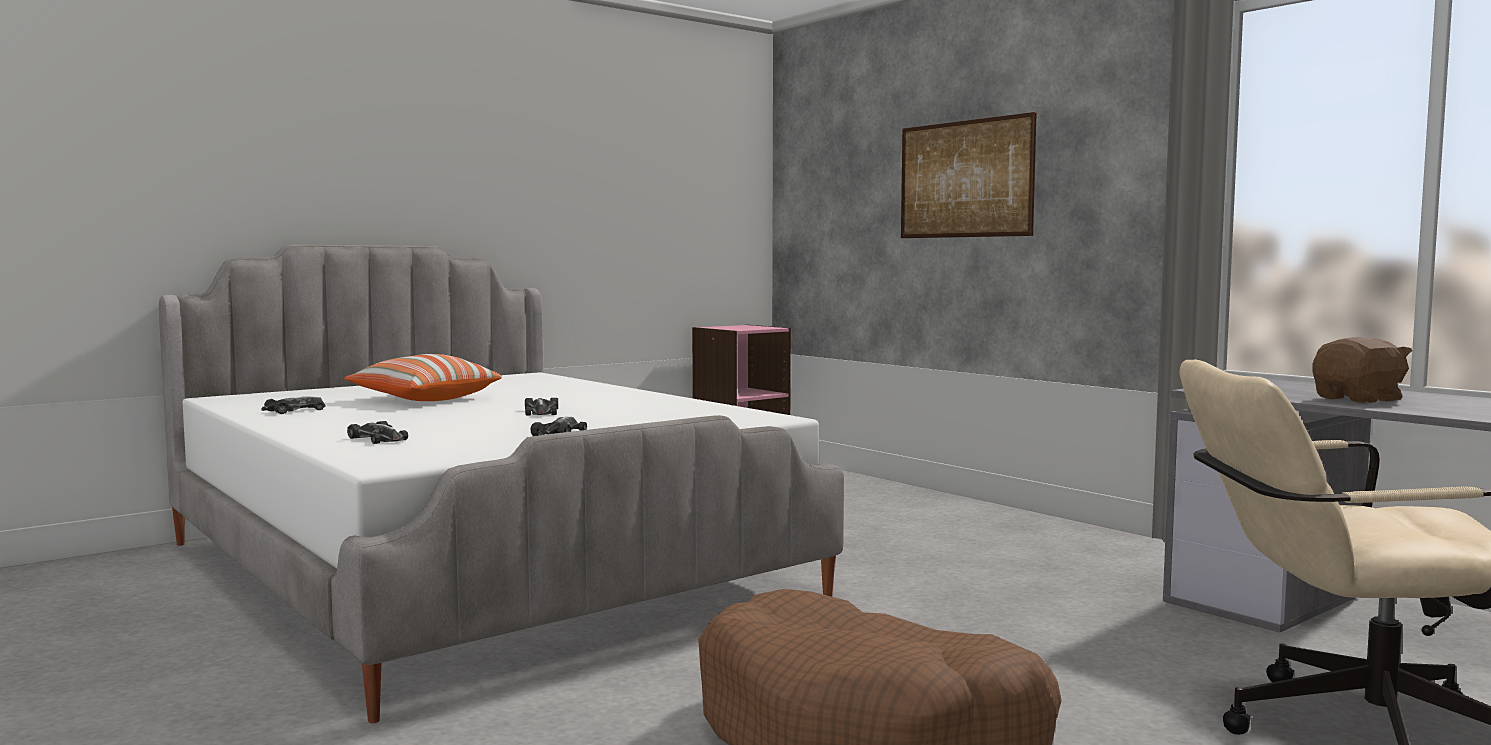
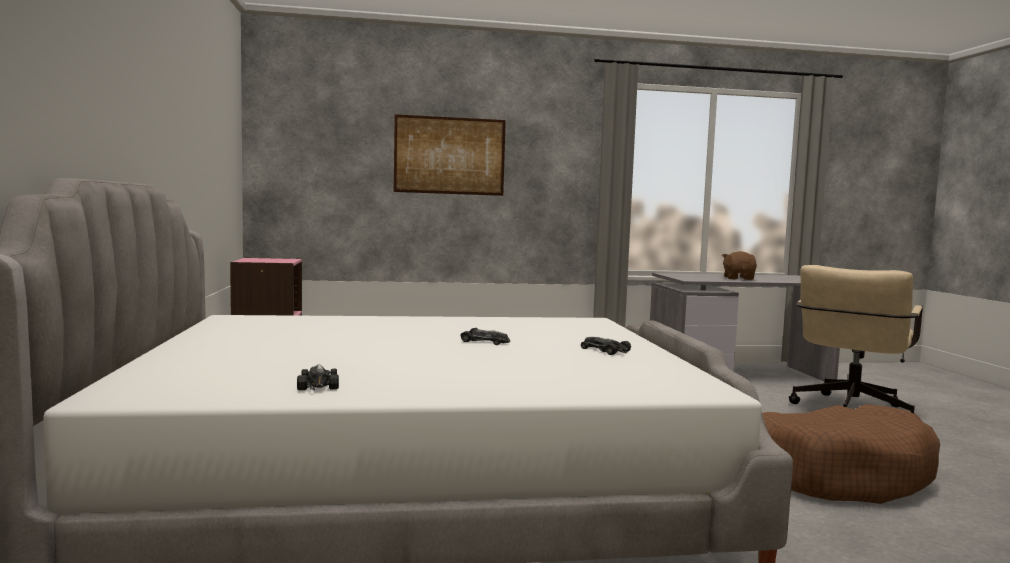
camera: 60 degrees left, 0 degrees up
pillow [344,354,502,401] -> none
toy car [347,421,408,444] -> none

